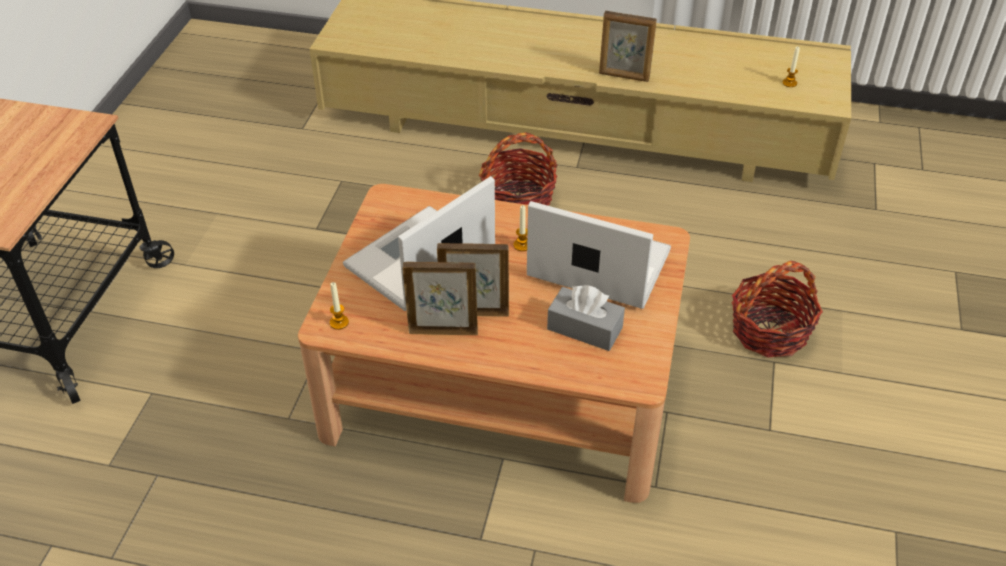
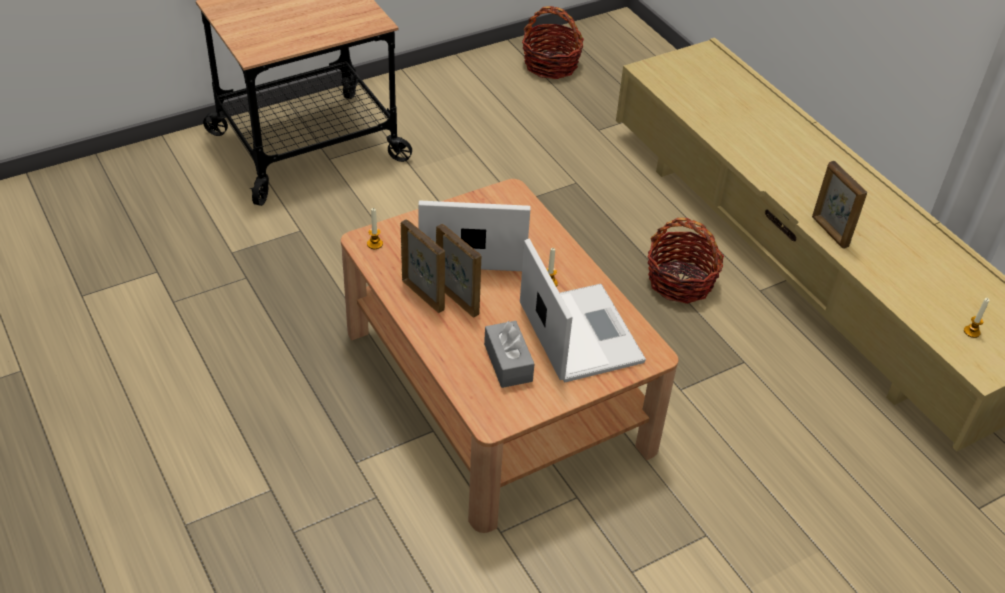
camera: 45 degrees right, 0 degrees up
basket [731,261,823,358] -> basket moved to [522,6,584,79]

